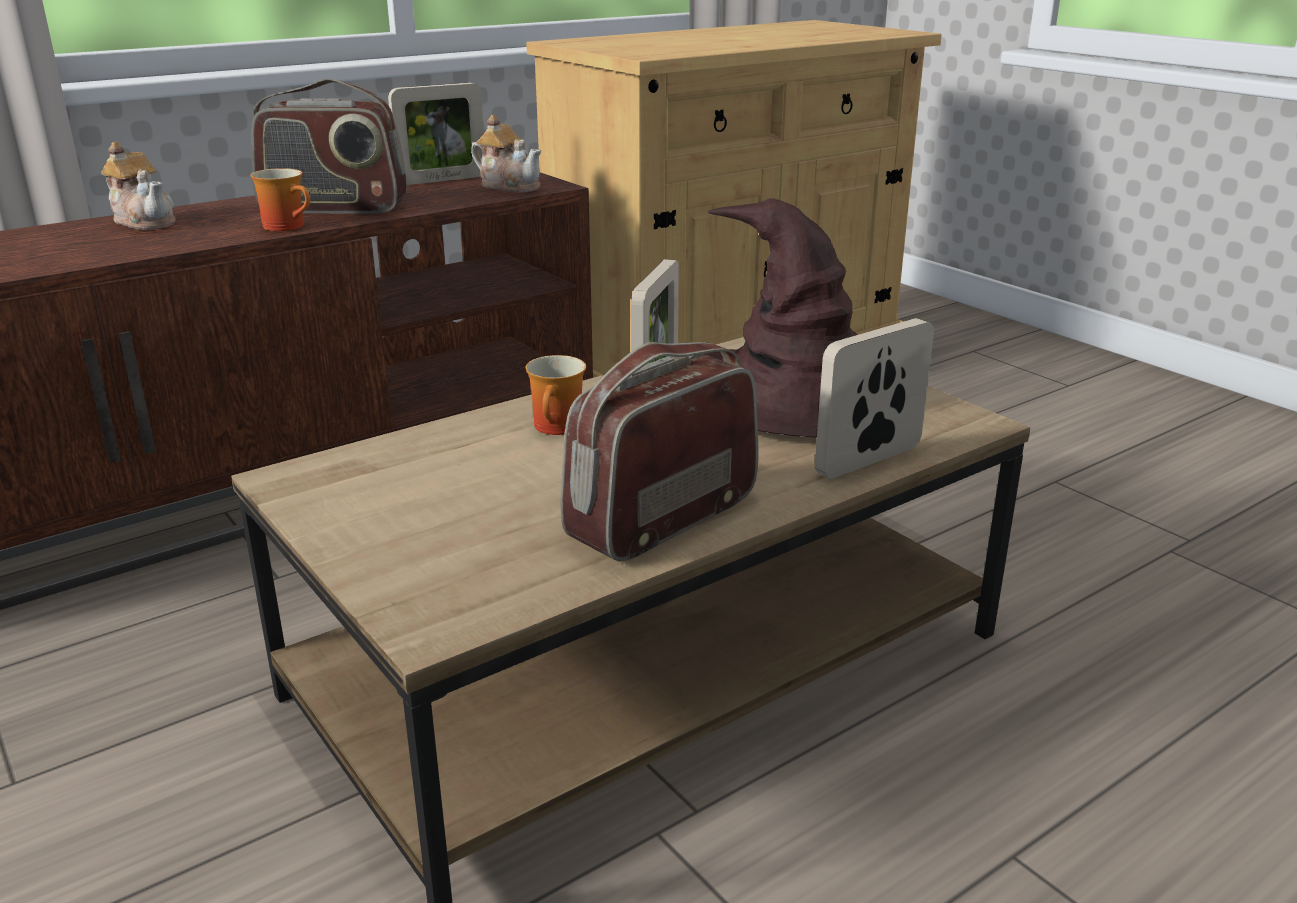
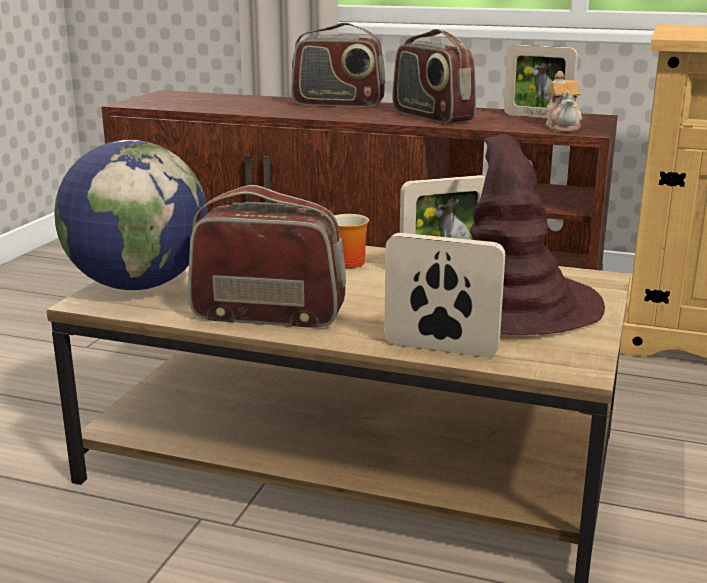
camera: 55 degrees right, 5 degrees down
teapot [101,142,176,230] -> radio [291,22,385,108]
mug [250,168,310,231] -> none
none -> globe [54,140,208,290]

